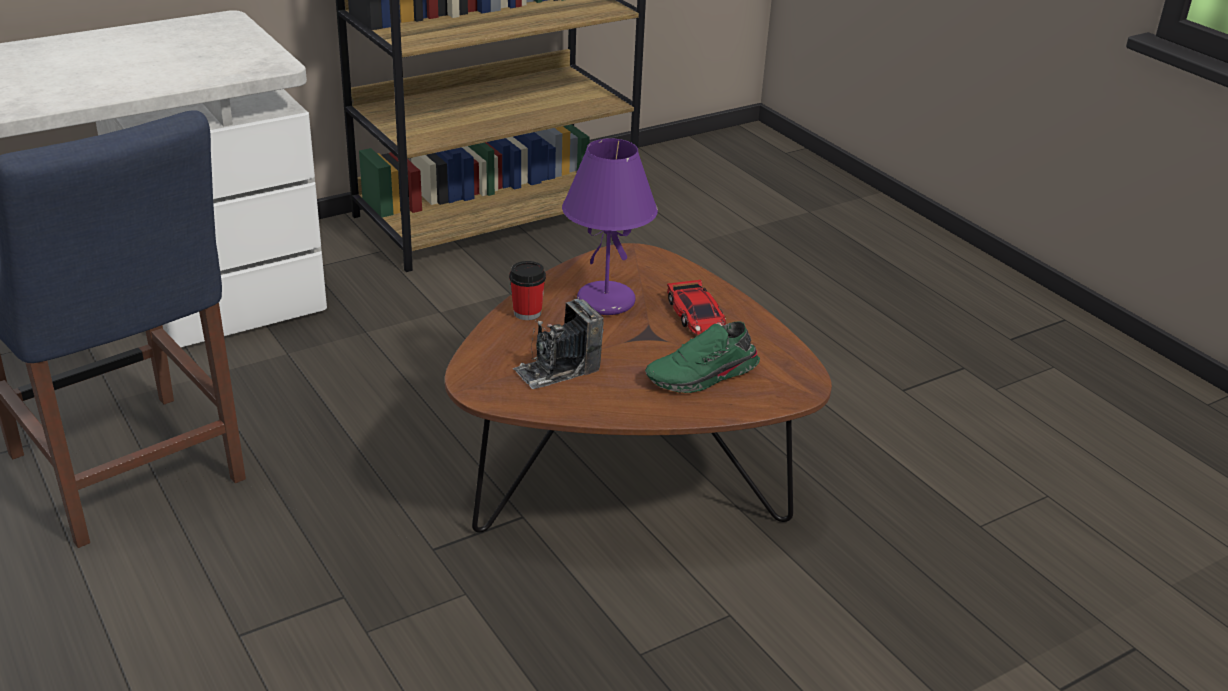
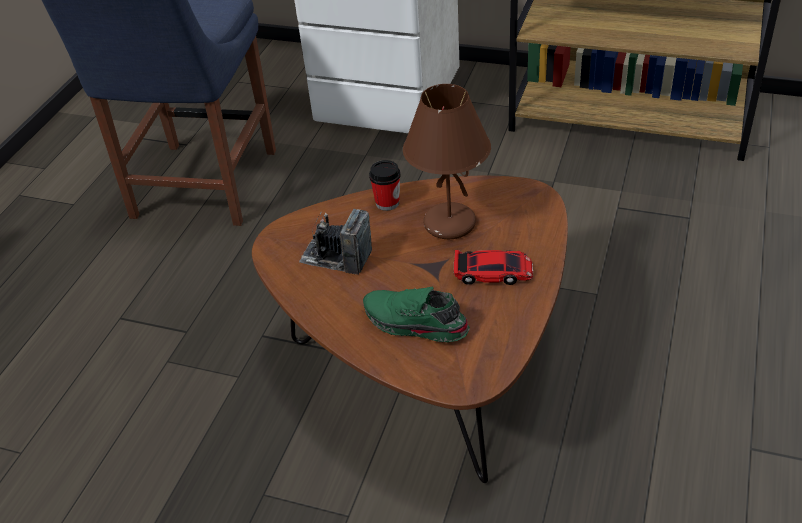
camera: 55 degrees right, 10 degrees up
purple table lamp [562,138,658,315] -> brown table lamp [403,84,491,239]
toy car [667,280,726,335] -> toy car turned 120 degrees counterclockwise [454,250,533,285]

